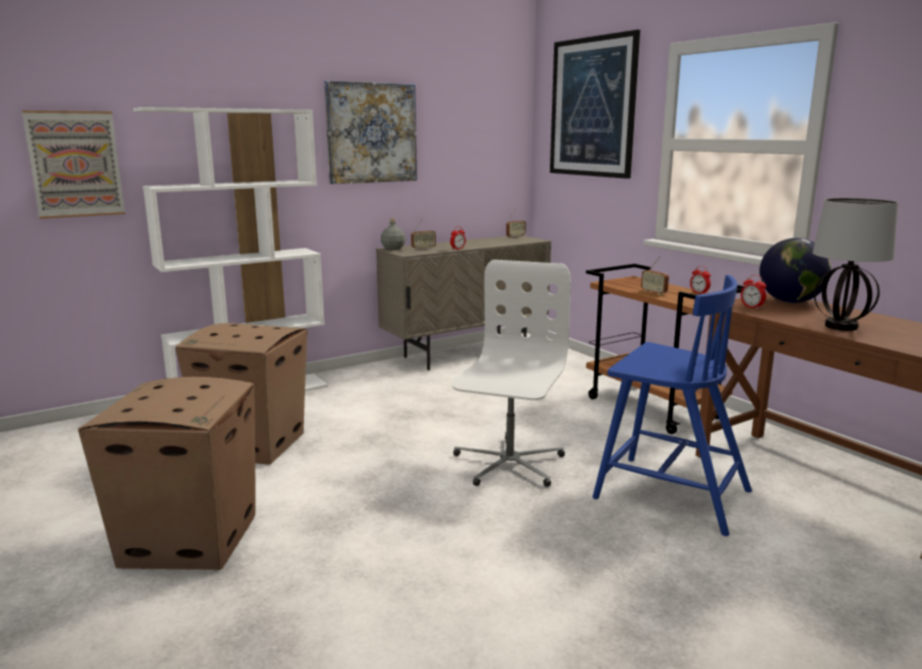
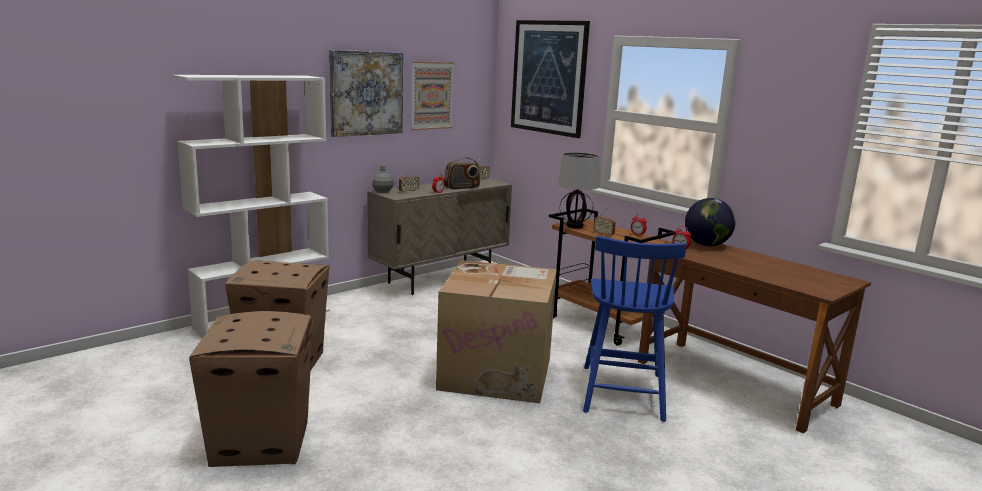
camera: 10 degrees left, 0 degrees up
picture [22,110,125,219] -> picture moved to [411,61,454,130]
white office chair [452,260,571,487] -> cardboard box [436,260,557,403]
blue chair [593,275,752,536] -> blue chair turned 75 degrees clockwise [583,236,686,422]
table lamp [812,198,898,331] -> table lamp moved to [558,152,599,228]
none -> radio [444,157,480,190]

